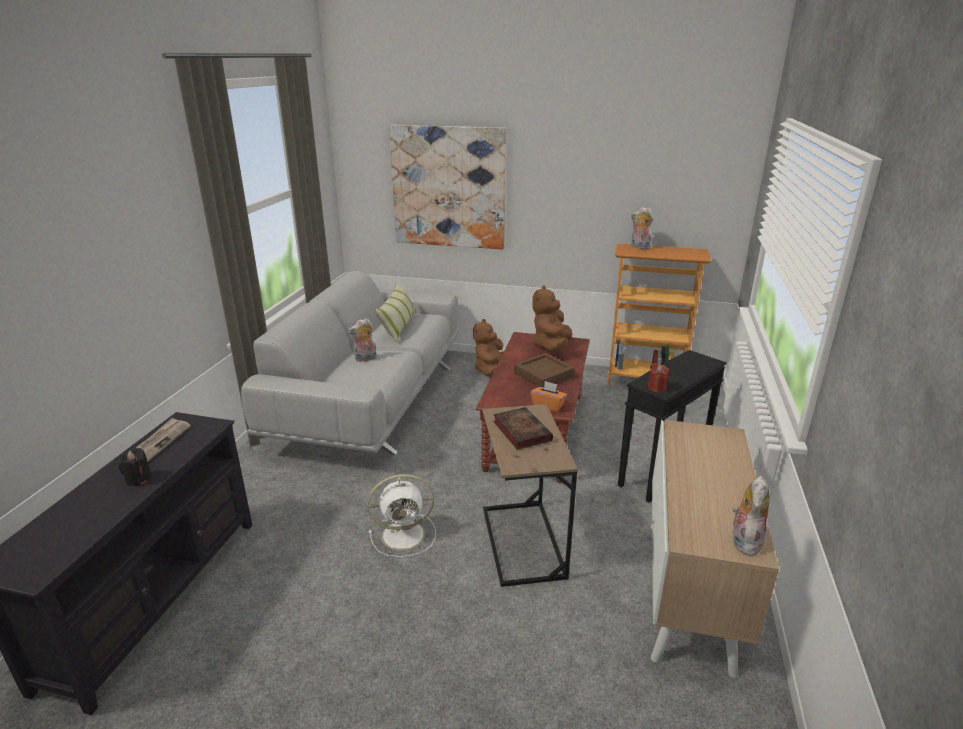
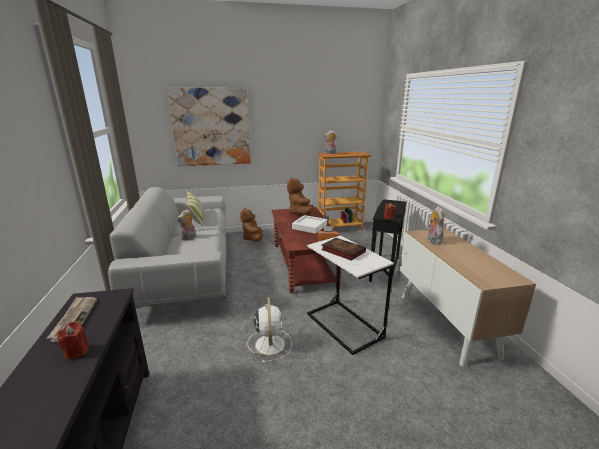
camera: 25 degrees left, 5 degrees down
black candle [119,448,151,486] -> red candle [57,321,89,359]
white fan [368,474,436,557] -> white fan turned 60 degrees counterclockwise [247,297,292,363]
brown side table [482,404,578,587] -> white side table [307,236,394,355]
brown tray [514,353,575,388] -> white tray [292,215,327,234]
plush toy [732,476,770,556] -> plush toy moved to [428,206,444,245]

